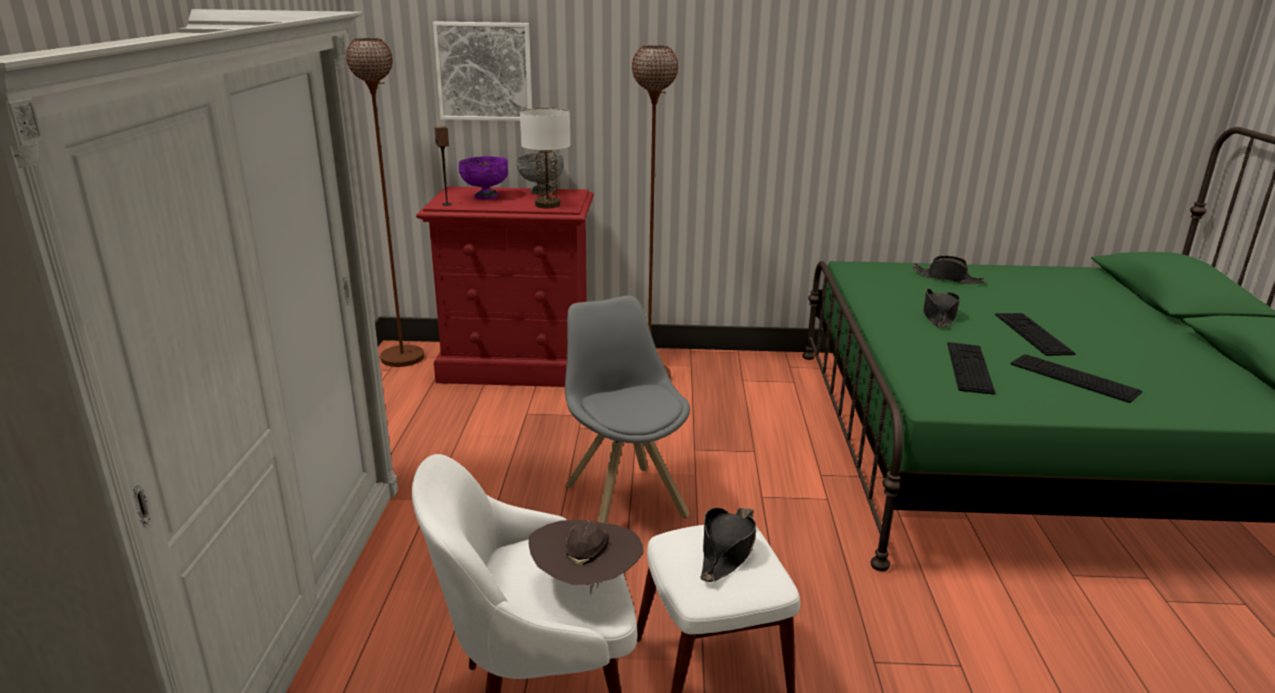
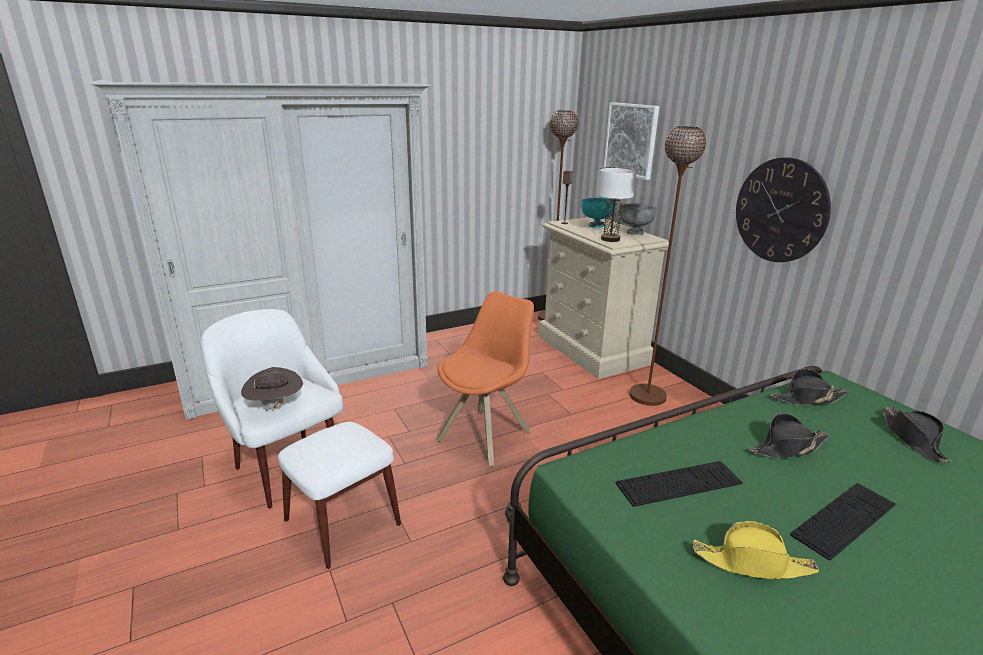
camera: 60 degrees right, 0 degrees up
red dresser [416,186,594,387] -> beige dresser [538,217,669,379]
purple bowl [458,156,508,199] -> turquoise bowl [581,198,617,228]
grey chair [565,296,690,523] -> orange chair [436,291,534,467]
black hat [700,508,756,582] -> black hat moved to [769,368,849,405]
keyboard [1011,354,1142,403] -> yellow hat [693,521,819,579]
none -> wall clock [736,157,831,262]

